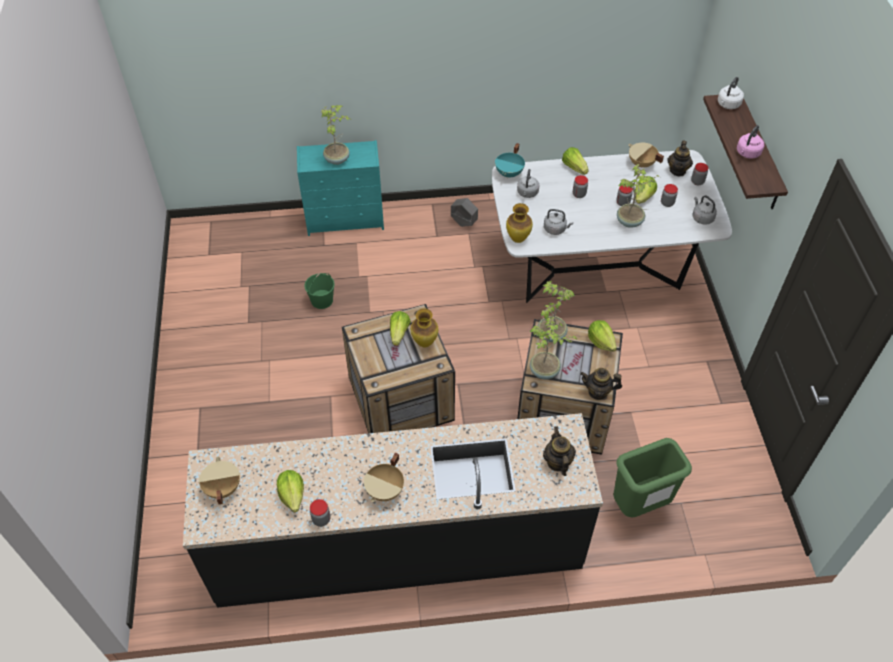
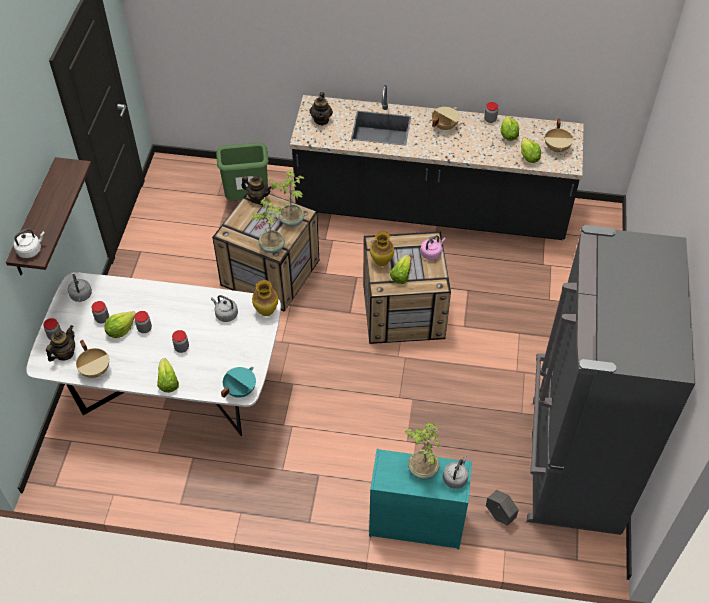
camera: 165 degrees left, 0 degrees up
green bucket [304,273,335,309] -> none
grey planter [451,198,478,227] -> grey planter moved to [486,490,519,526]
grey kettle [517,169,539,198] -> grey kettle moved to [443,456,469,489]
lettuce [588,320,617,352] -> lettuce moved to [521,138,541,163]
potted plant [617,164,660,228] -> none
pink kettle [737,125,764,159] -> pink kettle moved to [420,235,446,260]
none -> grey fridge [527,225,695,535]

